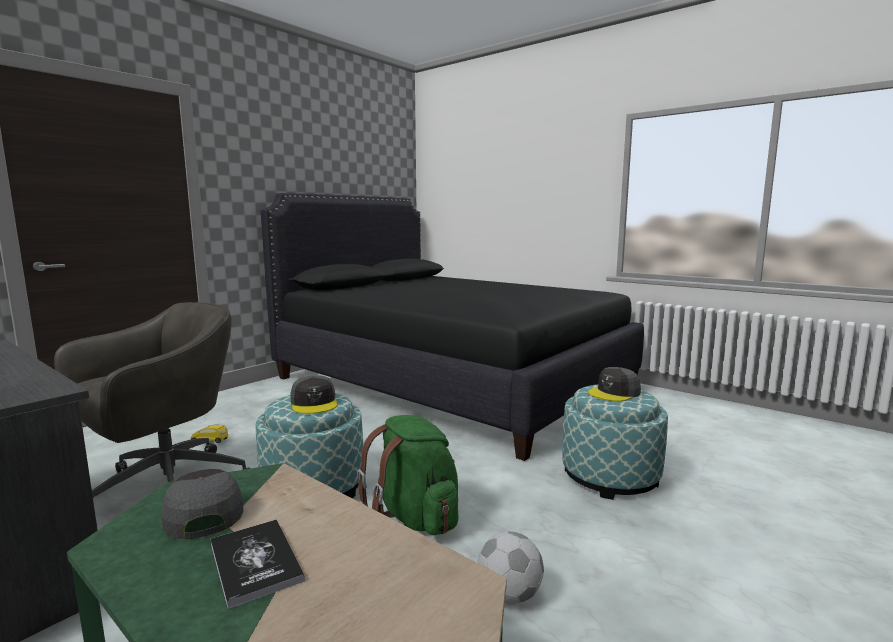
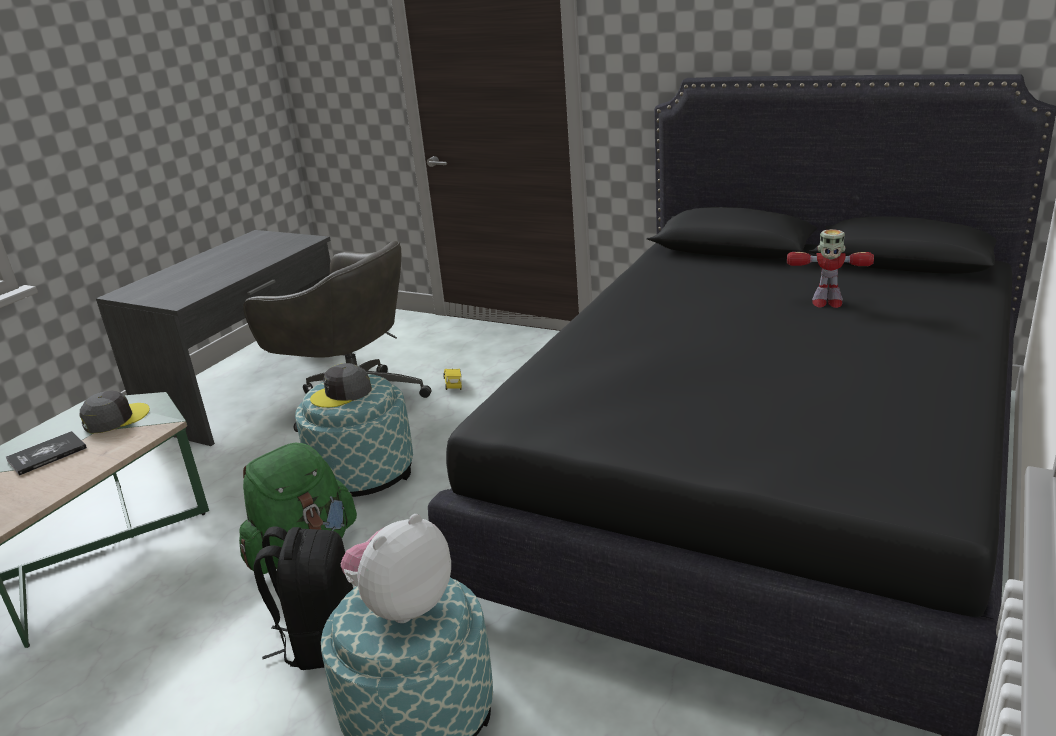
camera: 80 degrees right, 15 degrees up
football [477,531,544,605] -> none
grey cap [588,367,641,401] -> plush toy [341,514,451,623]
none -> black backpack [253,526,353,670]
none -> toy robot [787,229,874,308]

